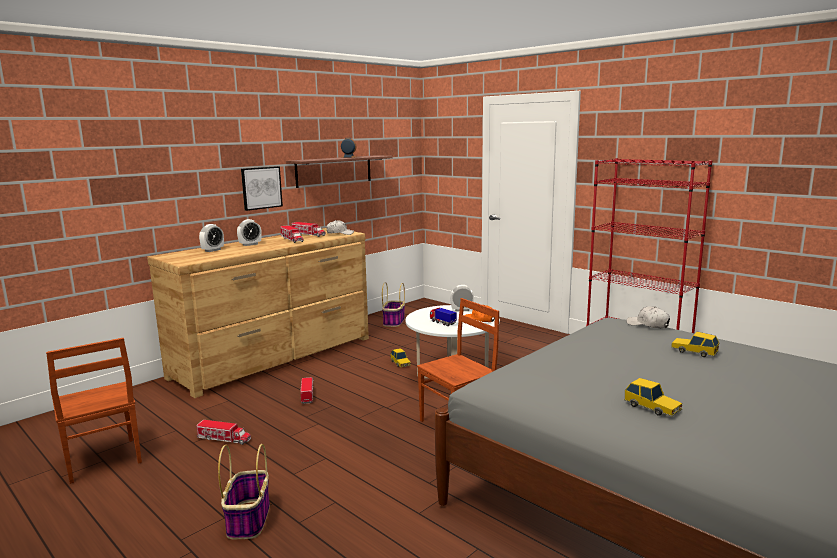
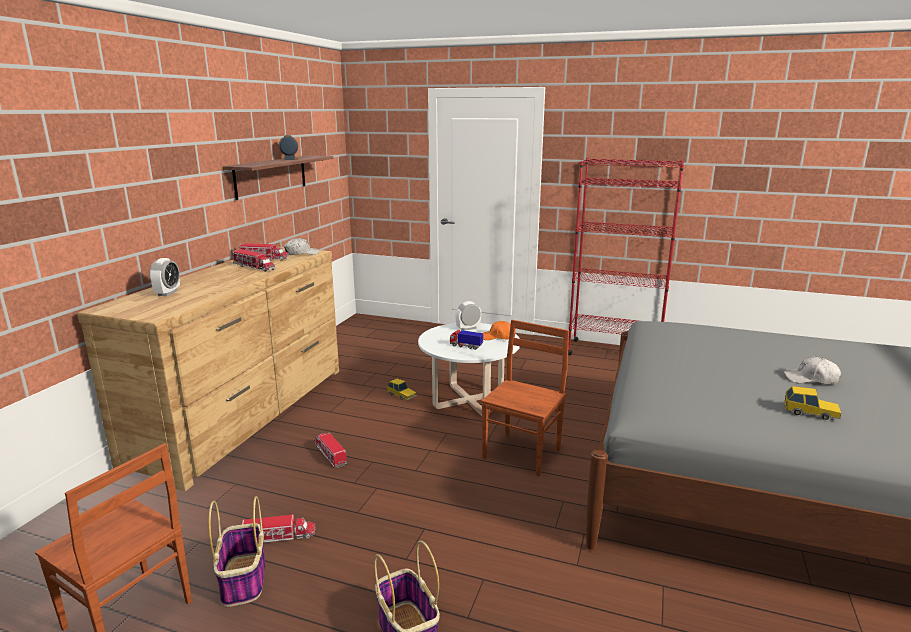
camera: 25 degrees left, 5 degrees up
alarm clock [237,219,262,246] -> none
picture [241,166,283,211] -> none
basket [382,282,405,327] -> basket moved to [208,496,265,607]
white cap [627,306,670,329] -> white cap moved to [783,357,841,384]
toy car [671,332,719,357] -> none

